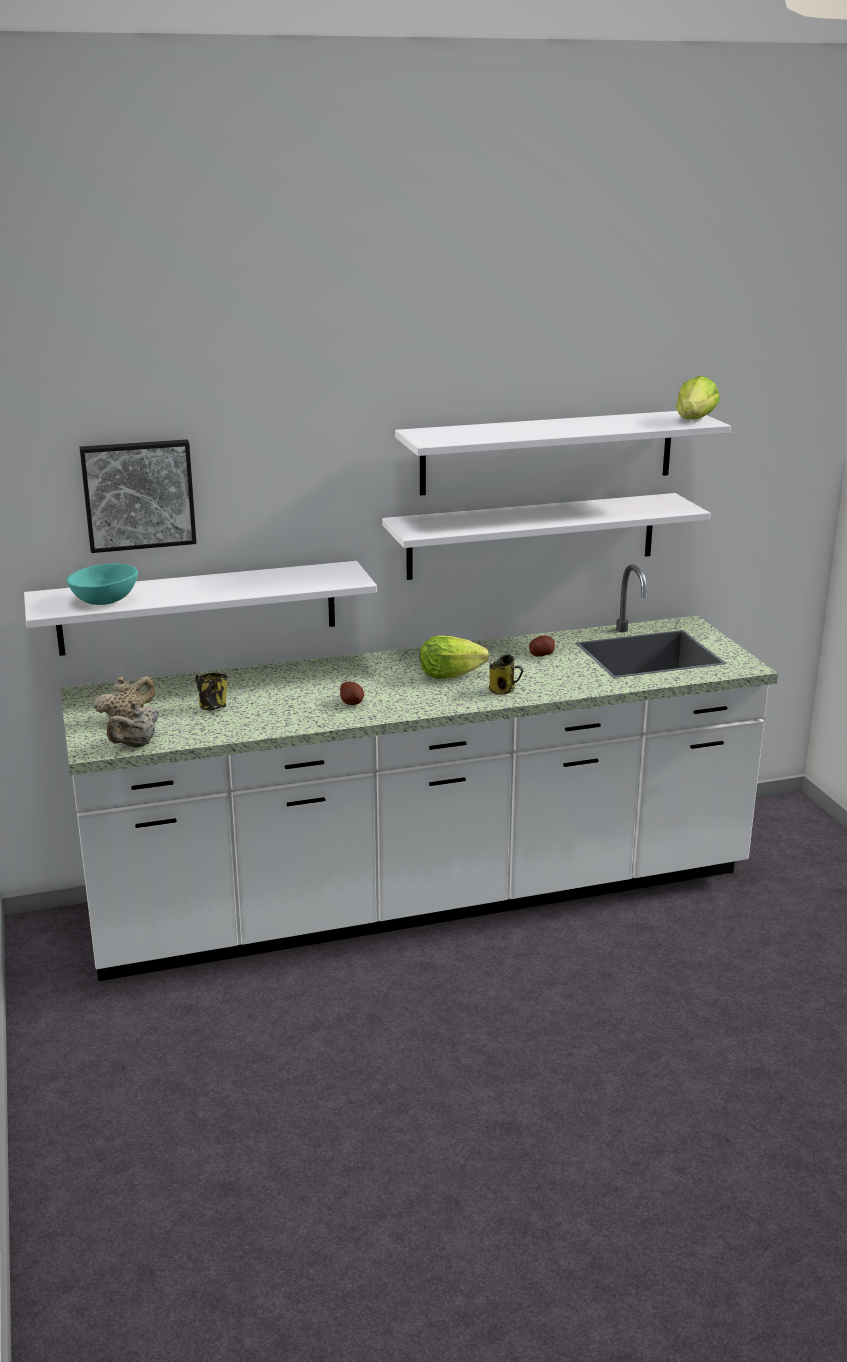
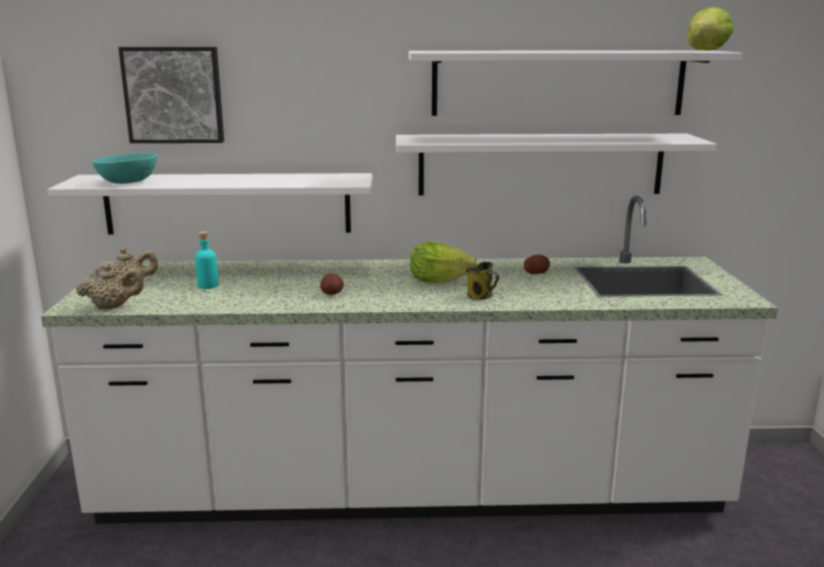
camera: 15 degrees right, 5 degrees down
beige teapot [107,702,159,748] -> beige teapot turned 150 degrees counterclockwise [76,264,144,309]
mug [195,672,227,710] -> turquoise bottle [195,231,219,289]

